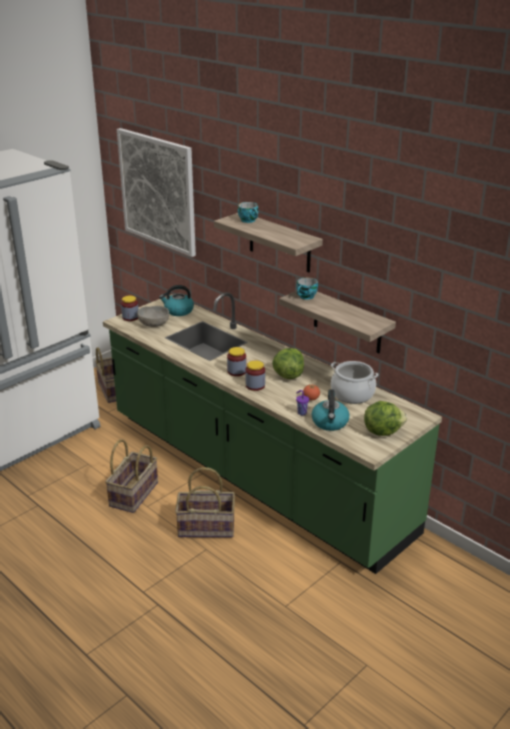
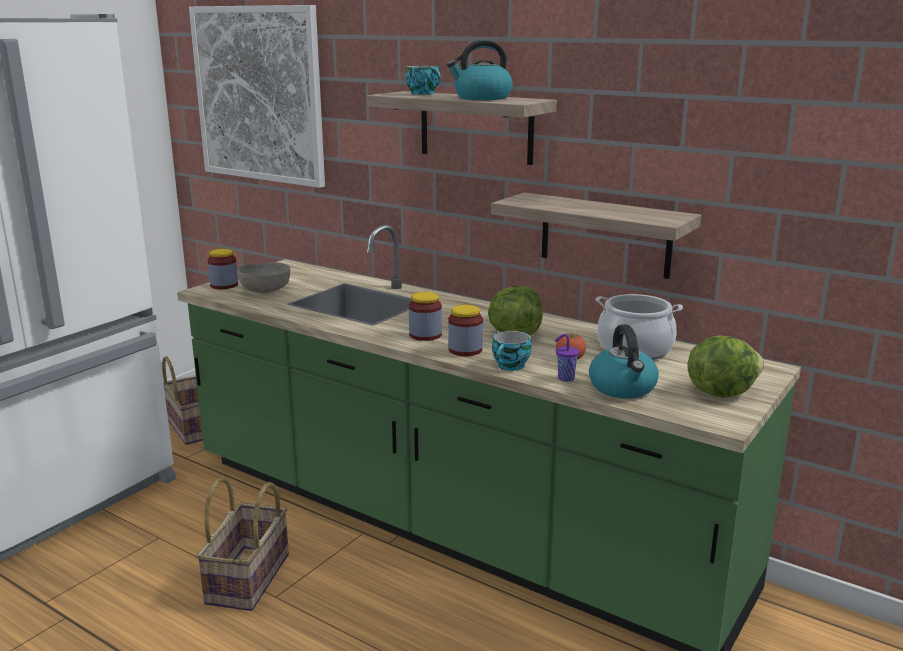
camera: 10 degrees left, 10 degrees down
kettle [159,285,194,316] -> kettle moved to [447,40,513,100]
basket [175,467,235,538] -> none
cup [297,277,318,300] -> cup moved to [492,331,532,371]

